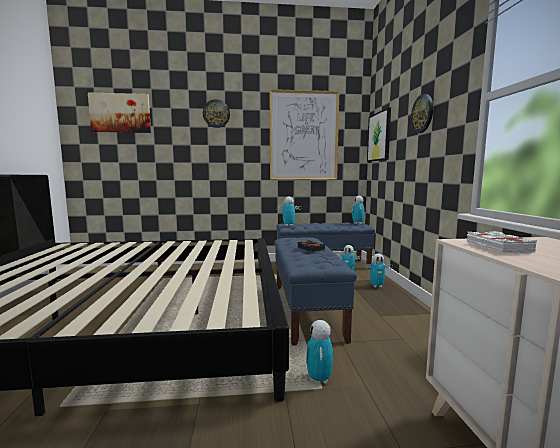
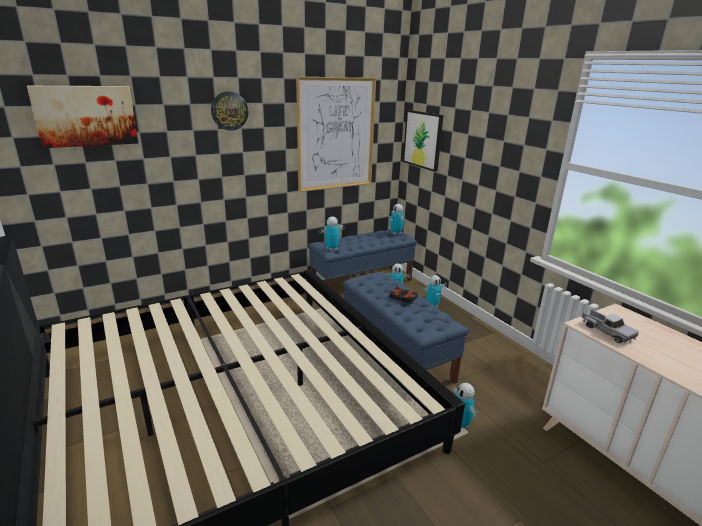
camera: 25 degrees left, 15 degrees up
wall clock [411,94,433,133] -> none
white book [466,231,537,253] -> toy truck [582,309,639,343]

